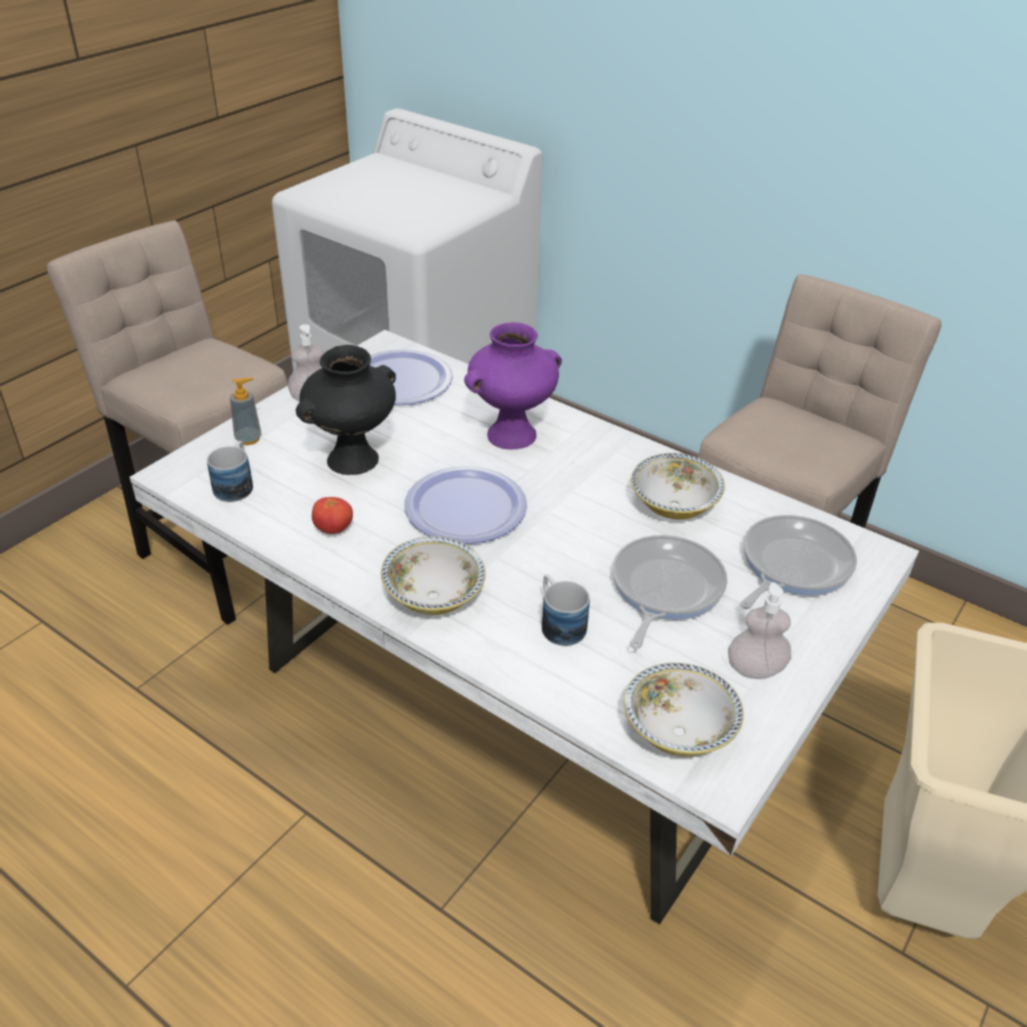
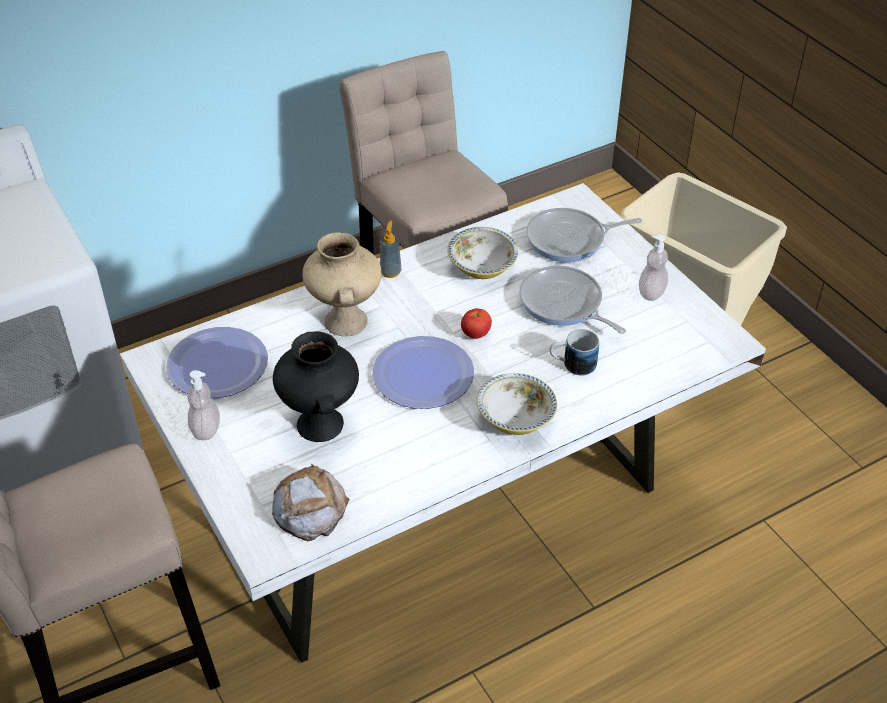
camera: 65 degrees left, 5 degrees up
mug [207,441,253,502] -> bread [272,464,350,541]
soap dispenser [230,378,262,445] -> soap dispenser moved to [380,220,401,278]
tomato [312,497,353,534] -> tomato moved to [461,308,492,339]
purple vase [464,322,562,450] -> beige vase [302,233,381,337]
bowl [624,663,744,757] -> none
frying pan [740,515,857,609] -> frying pan turned 75 degrees counterclockwise [526,208,642,262]

